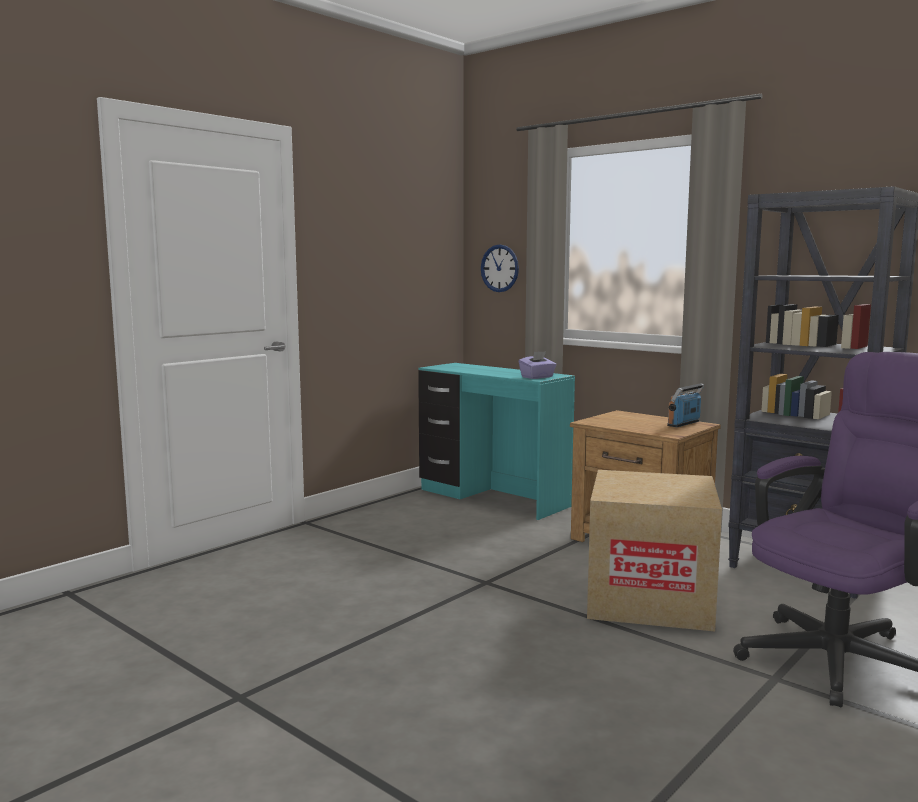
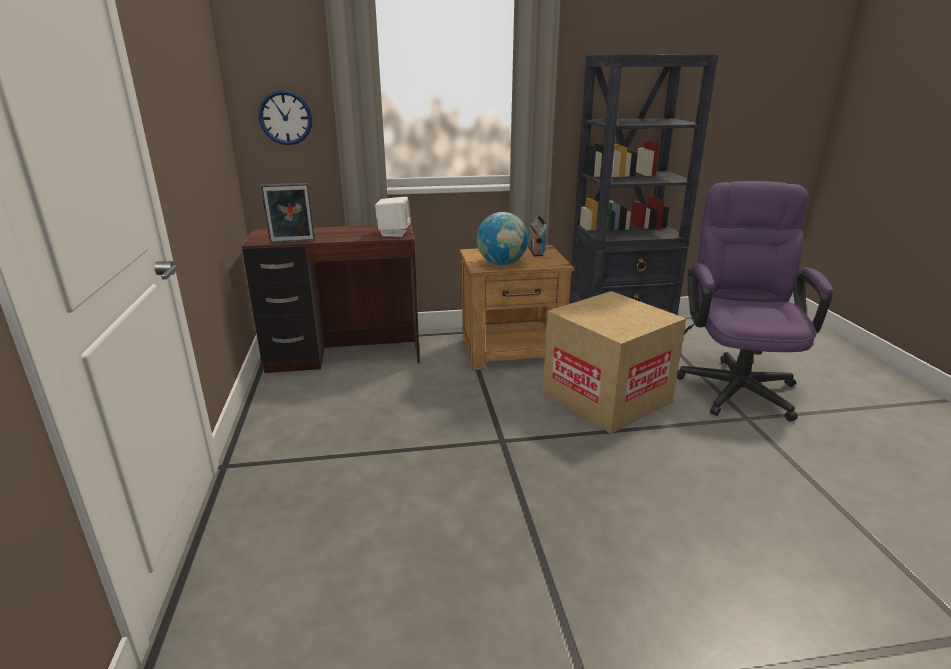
camera: 50 degrees left, 15 degrees up
turquoise desk [418,363,575,520] -> brown desk [242,224,420,373]
purple tissue box [519,351,557,379] -> white speaker [375,197,411,237]
none -> picture frame [260,183,315,244]
none -> globe [476,212,529,265]

